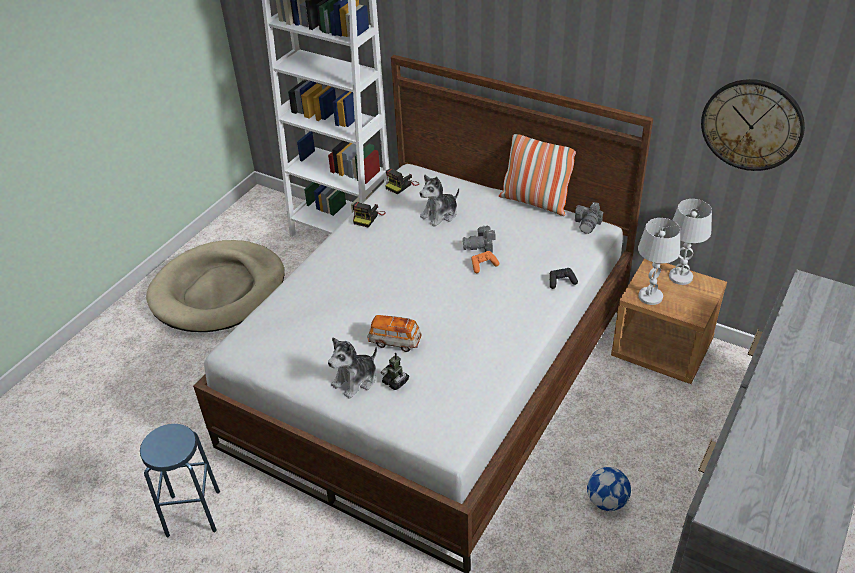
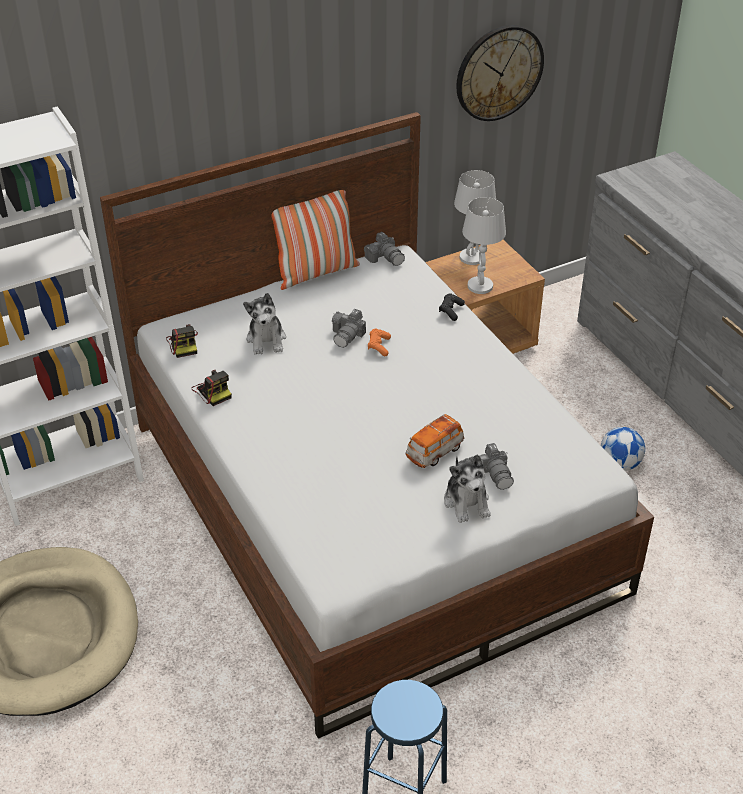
camera: 60 degrees left, 0 degrees up
toy robot [381,353,409,390] -> camera [469,443,514,490]

